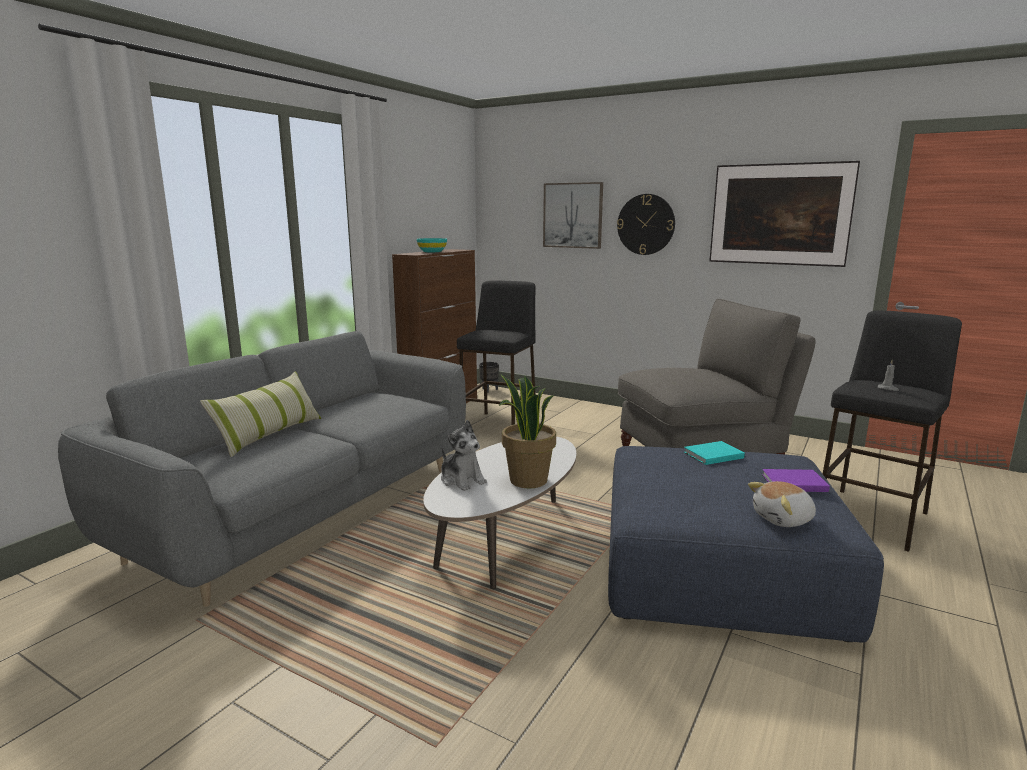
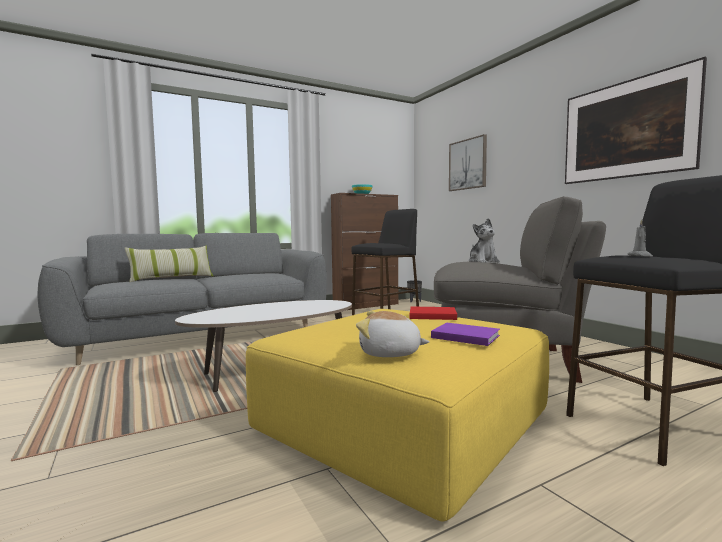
camera: 30 degrees right, 10 degrees down
plush toy [441,420,487,491] -> plush toy moved to [469,218,500,263]
potted plant [499,375,556,489] -> none
blue ottoman [608,446,884,643] -> yellow ottoman [246,309,549,522]
wall clock [617,194,675,255] -> none
turquoise book [684,441,745,465] -> red book [410,306,457,320]

